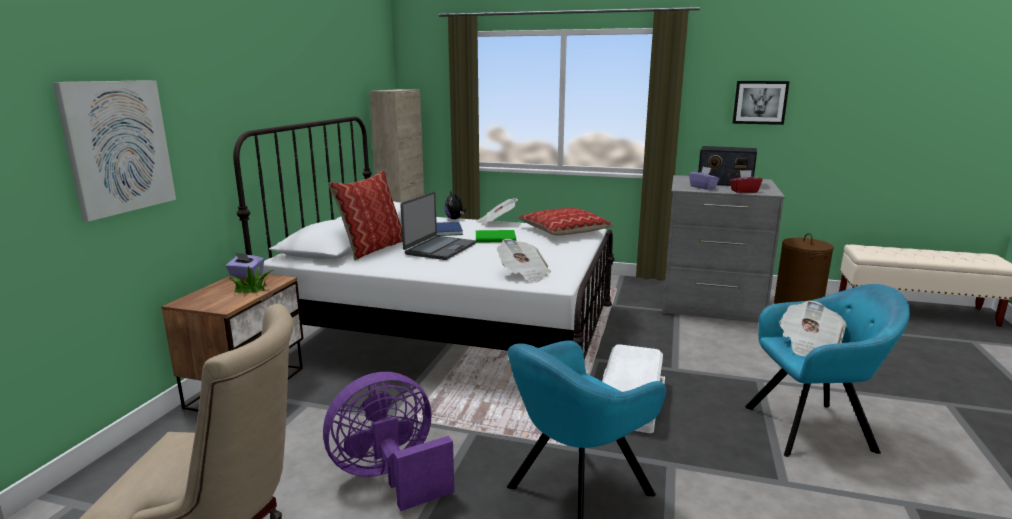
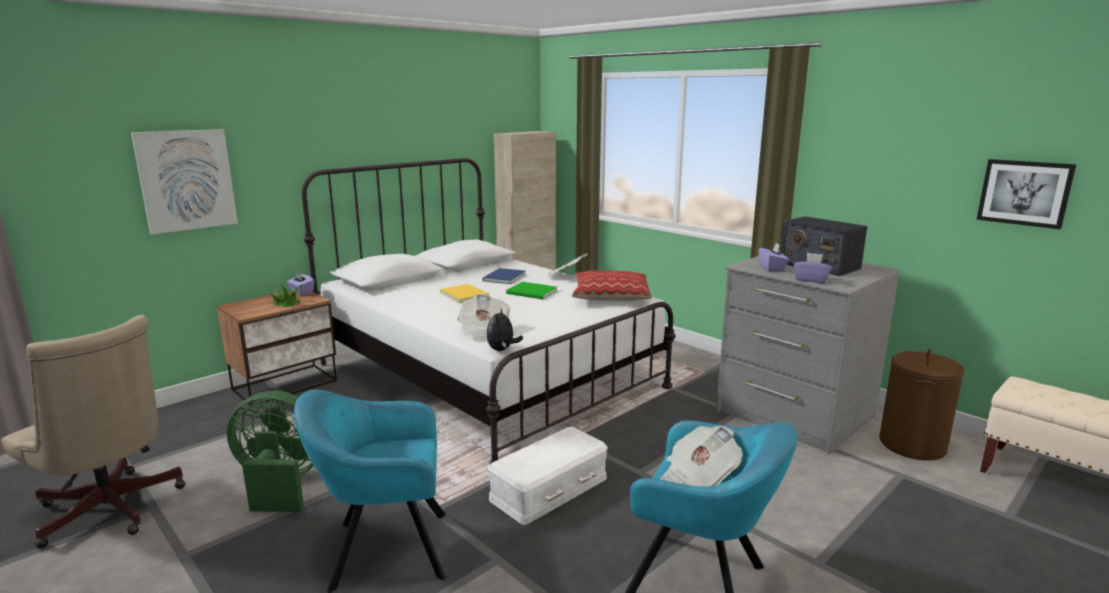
camera: 30 degrees right, 0 degrees up
purple fan [323,372,455,511] -> green fan [227,391,314,512]
pillow [328,171,402,260] -> none
laptop [400,192,476,260] -> yellow book [440,284,489,304]
plush toy [445,191,466,219] -> plush toy moved to [486,309,523,351]
red tissue box [729,170,762,193] -> purple tissue box [794,253,832,283]
picture [733,81,790,125] -> picture moved to [977,159,1076,229]

